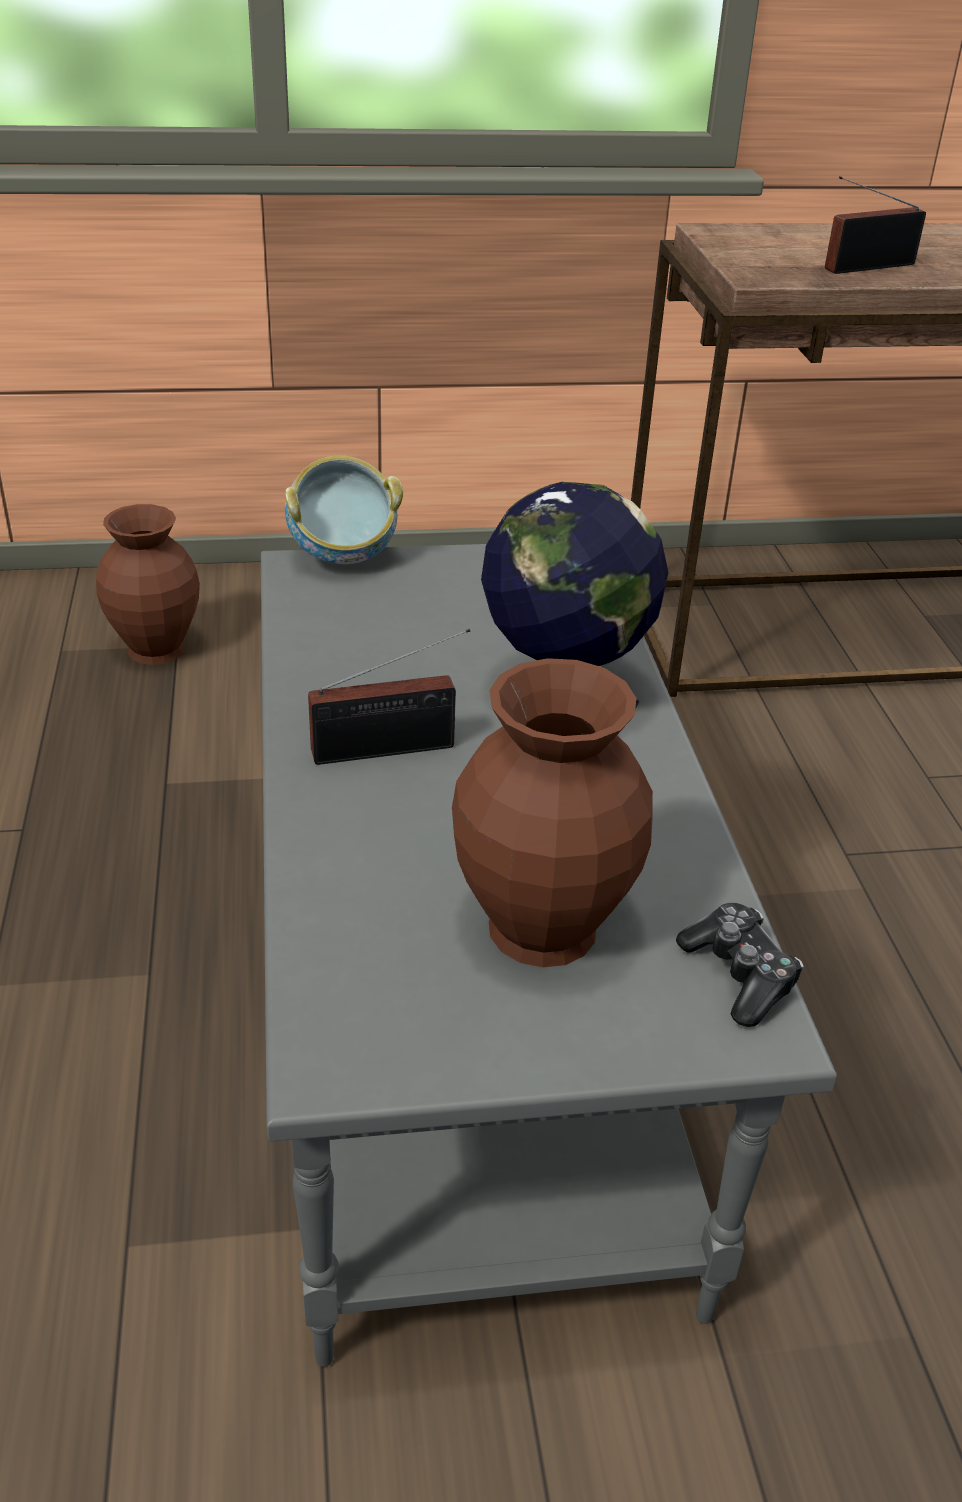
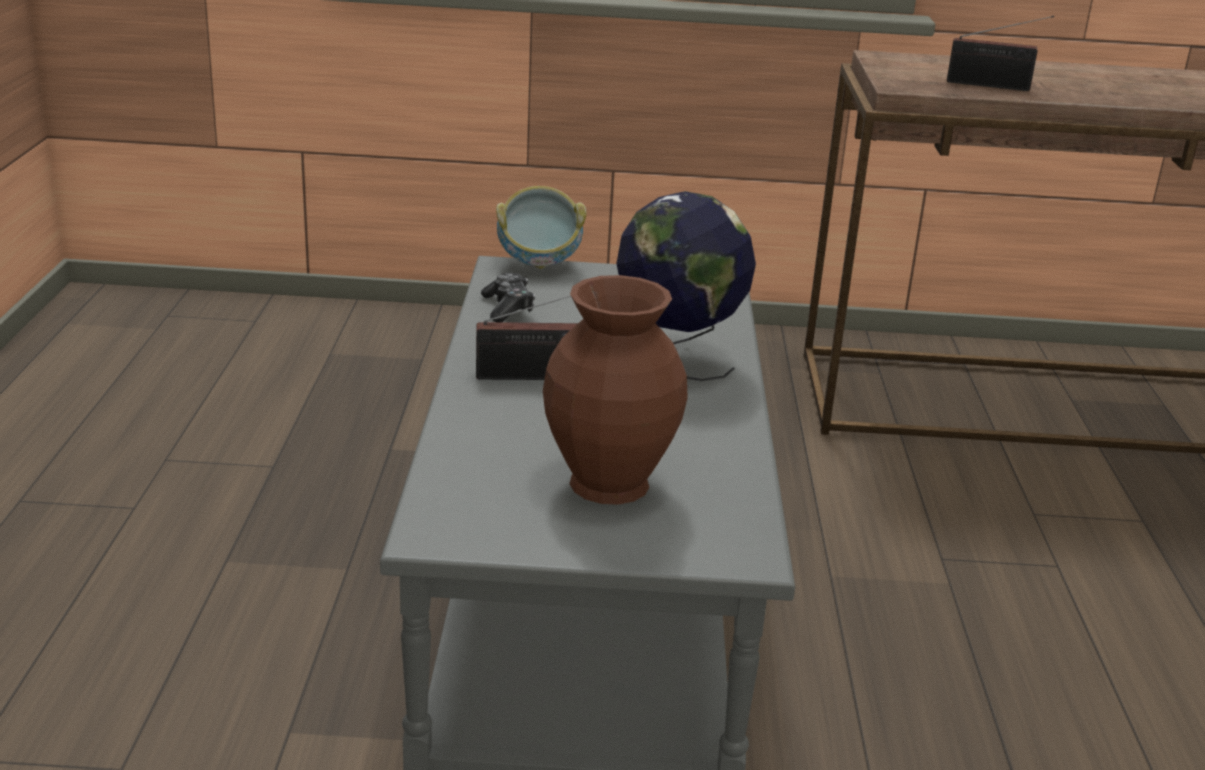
camera: 10 degrees right, 10 degrees down
brown vase [96,504,200,665] -> none
game controller [676,903,804,1027] -> game controller moved to [481,273,535,322]
radio [825,176,926,274] -> radio turned 150 degrees counterclockwise [947,16,1054,91]

